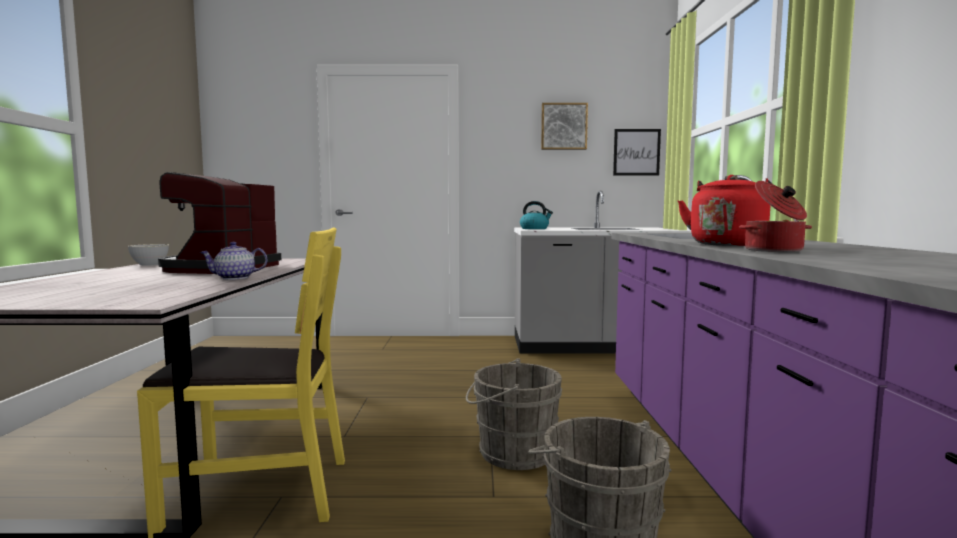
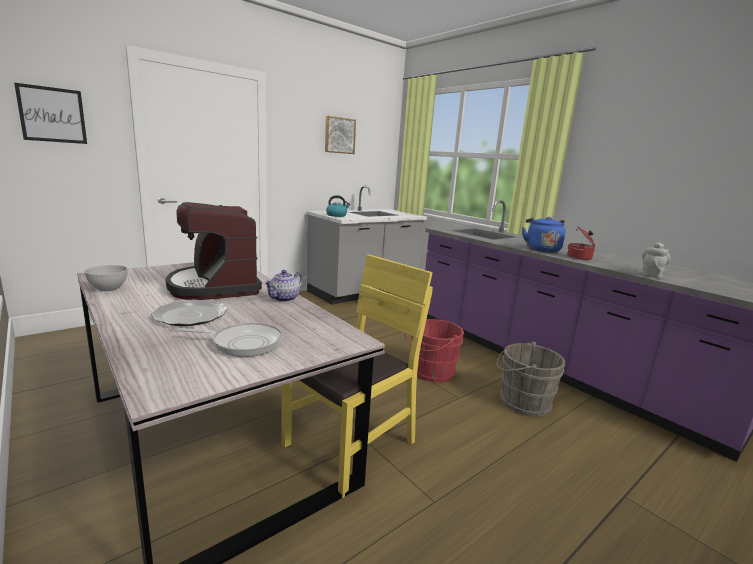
camera: 40 degrees left, 10 degrees up
grey bucket [466,358,562,470] -> red bucket [404,319,464,382]
picture [613,129,661,176] -> picture moved to [14,83,87,144]
red kettle [678,175,772,246] -> blue kettle [522,217,566,253]
none -> plate [151,300,228,326]
none -> frying pan [178,323,283,357]
none -> grey teapot [641,242,671,278]

